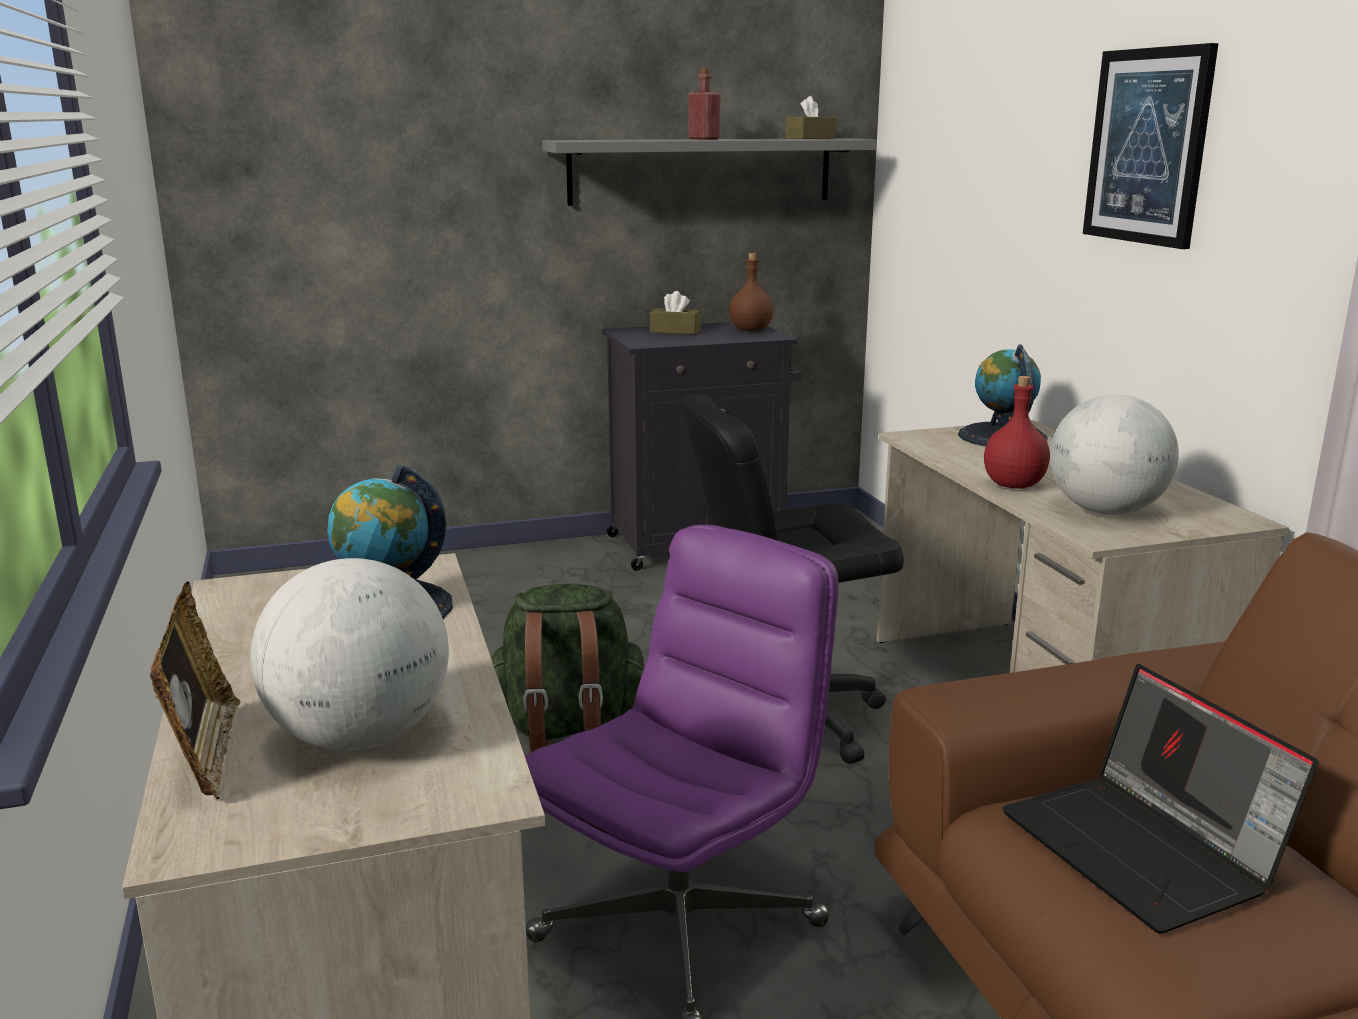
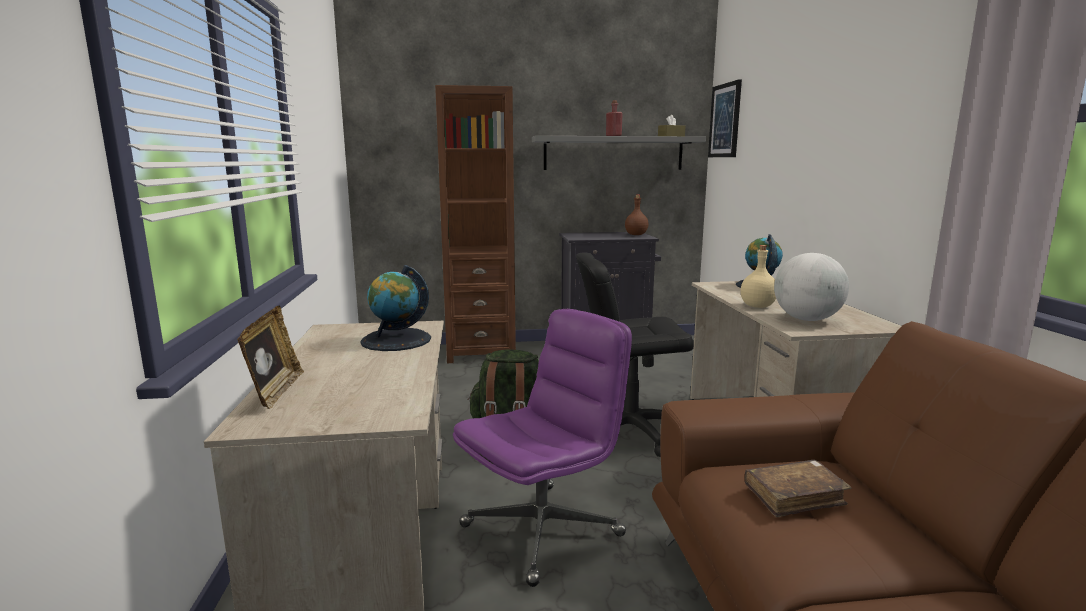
camera: 10 degrees right, 5 degrees down
globe [250,558,449,751] -> none
brown tissue box [650,291,701,335] -> none
red bottle [984,376,1050,489] -> beige bottle [741,245,776,308]
laptop [1002,664,1318,933] -> brown book [745,460,851,517]
picture [1083,43,1219,249] -> picture moved to [708,79,742,157]
none -> brown bookcase [435,85,516,363]

